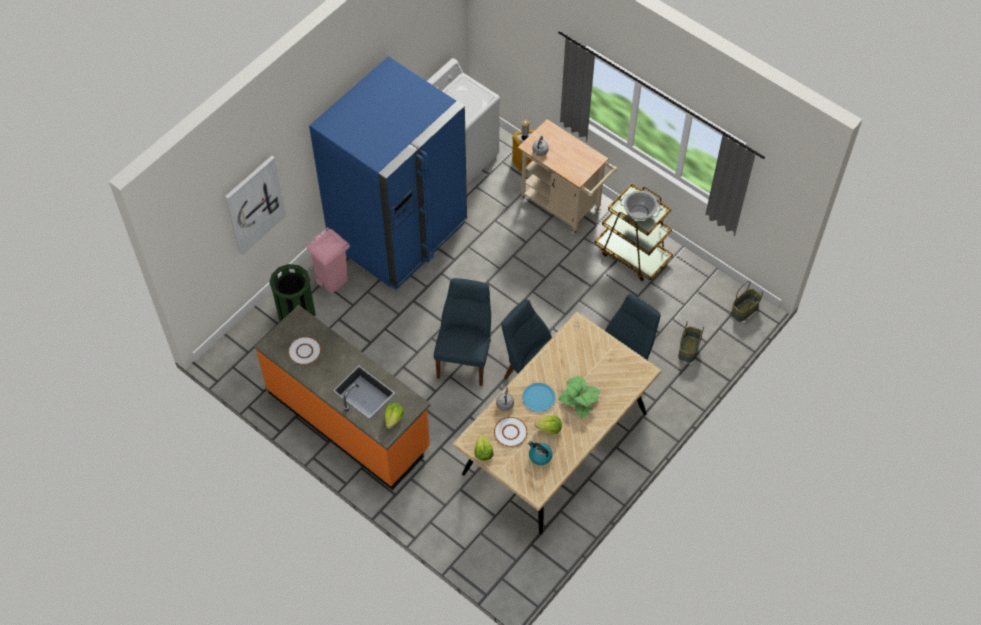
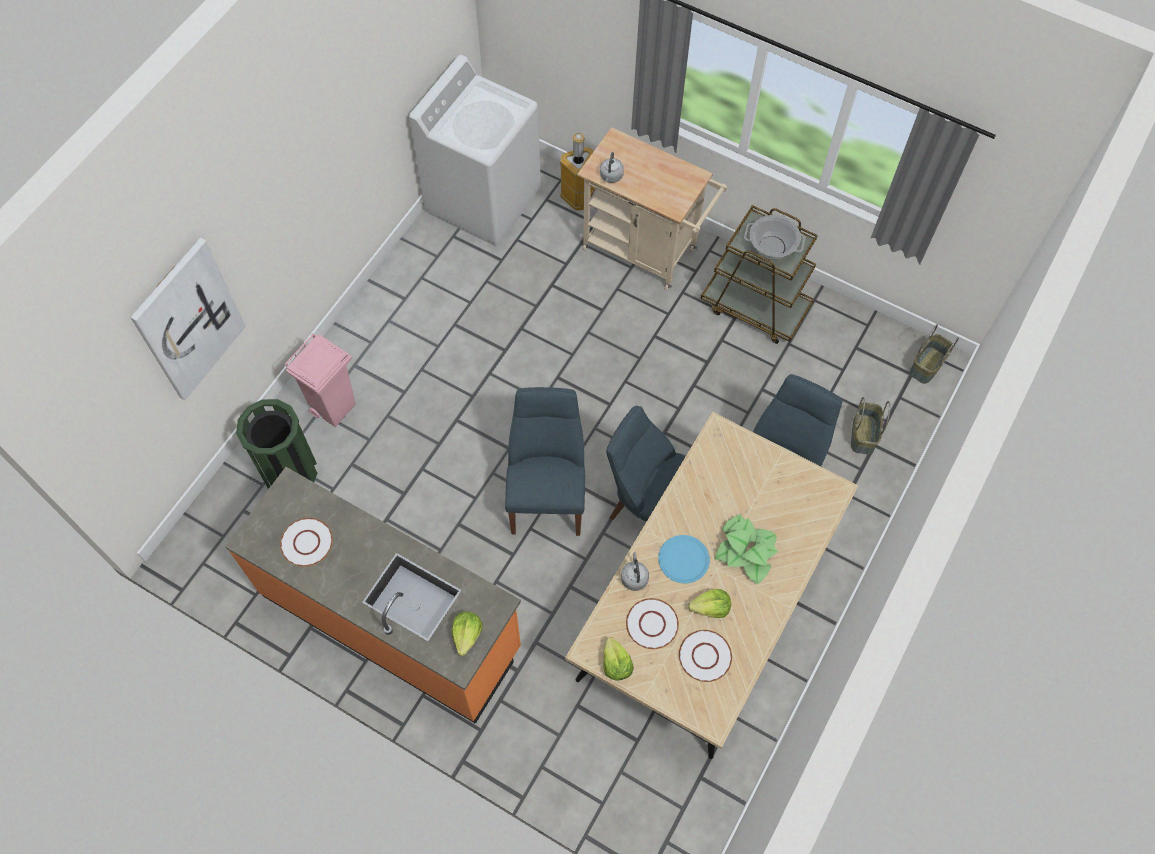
camera: 10 degrees left, 5 degrees up
blue fridge [309,56,467,290] -> none
kettle [528,441,552,465] -> white plate [679,630,732,682]

